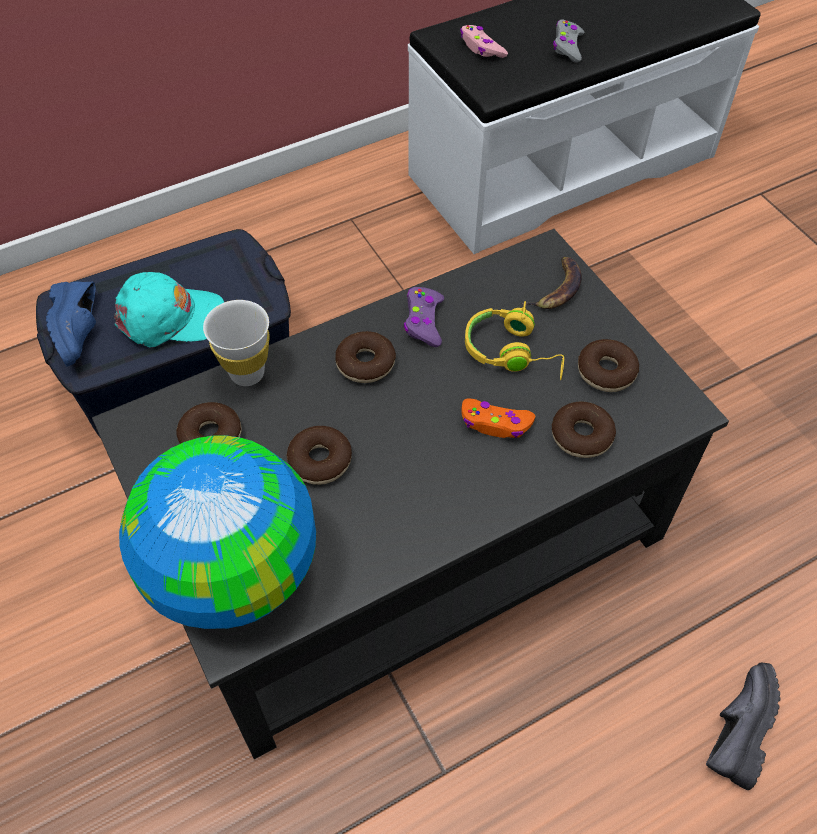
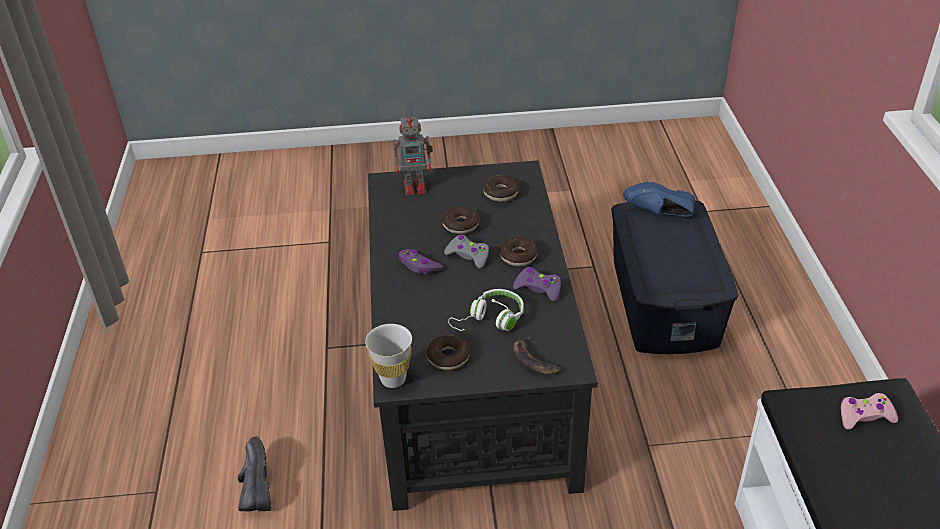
camera: 115 degrees right, 15 degrees down
turquoise cap [114,272,224,347] -> none
globe [119,435,316,629] -> toy robot [393,111,433,195]
white cup [203,300,270,386] -> white cup moved to [365,324,412,388]
orange game controller [461,399,535,438] -> none
yellow headphones [465,301,564,380] -> white headphones [448,289,524,331]
donut [551,402,616,458] -> none
grey game controller [553,19,585,62] -> grey game controller moved to [444,235,489,269]
black shoe [706,663,780,790] -> black shoe turned 150 degrees counterclockwise [238,436,271,511]
none -> purple game controller [398,249,443,274]

